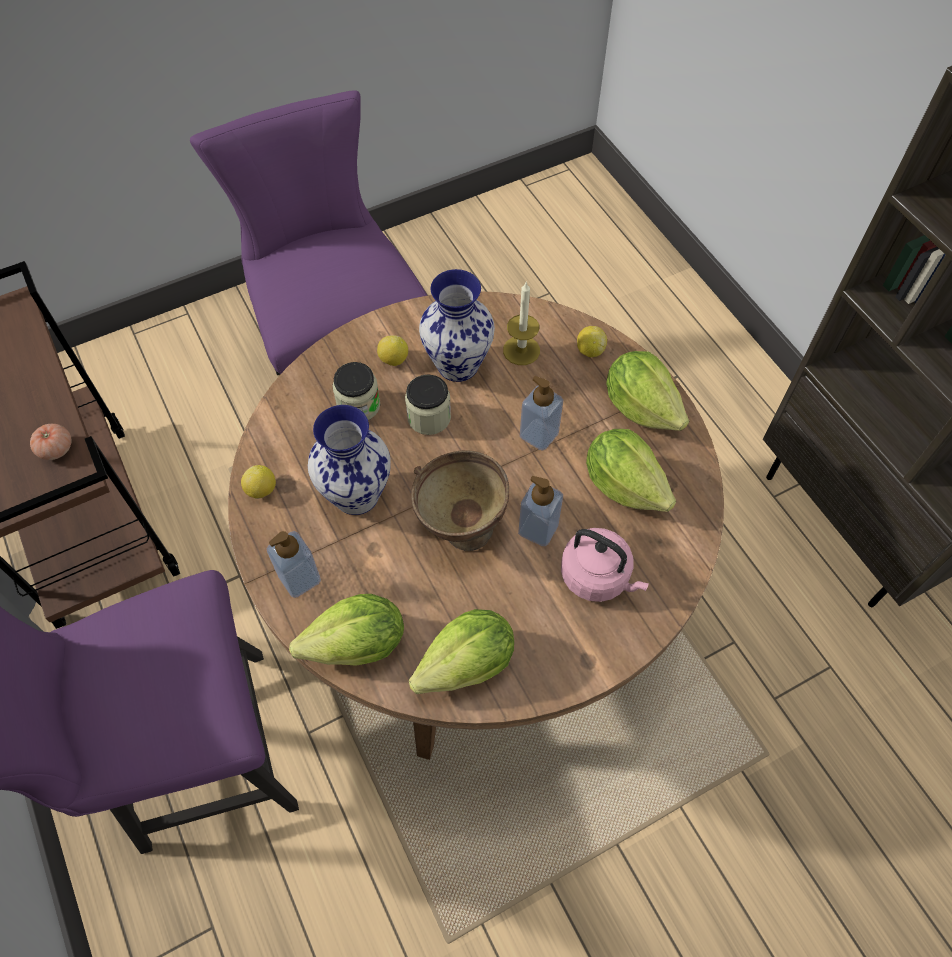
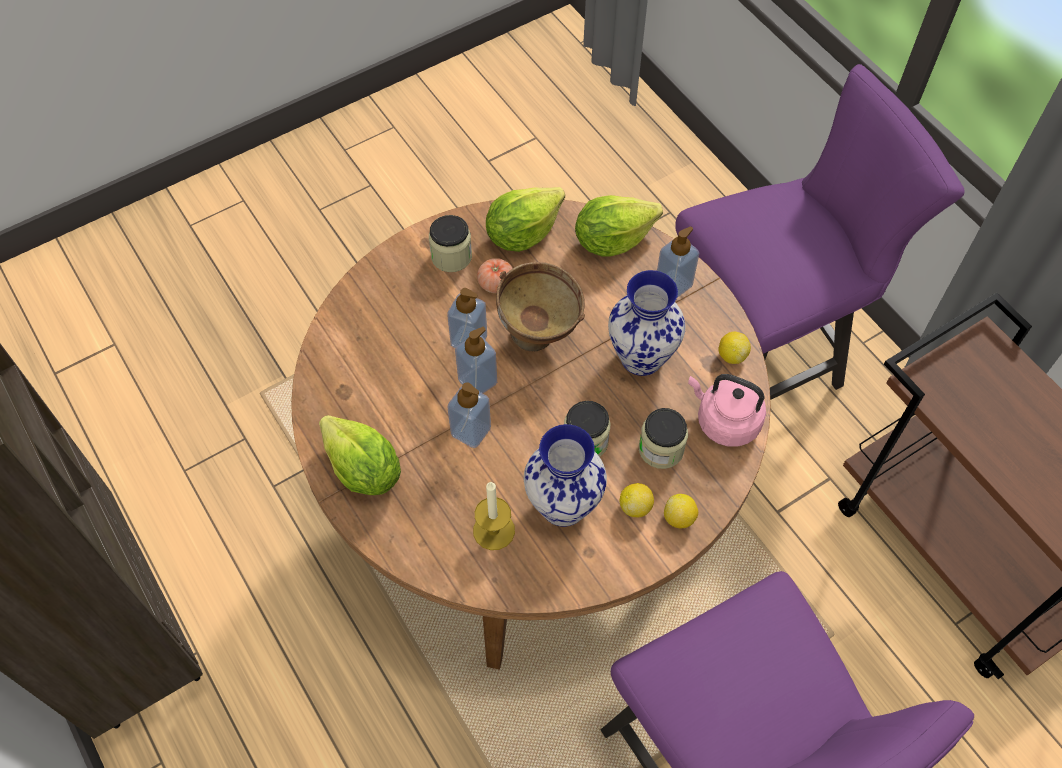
camera: 175 degrees right, 0 degrees up
tomato [30,424,72,460] -> tomato moved to [477,258,513,293]
pink kettle [561,528,649,602] -> pink kettle moved to [688,374,766,447]
lemon [577,326,607,357] -> lemon moved to [664,494,698,529]
lettuce [586,429,676,512] -> none
none -> jar [429,215,472,272]
none -> soap dispenser [455,327,497,393]

